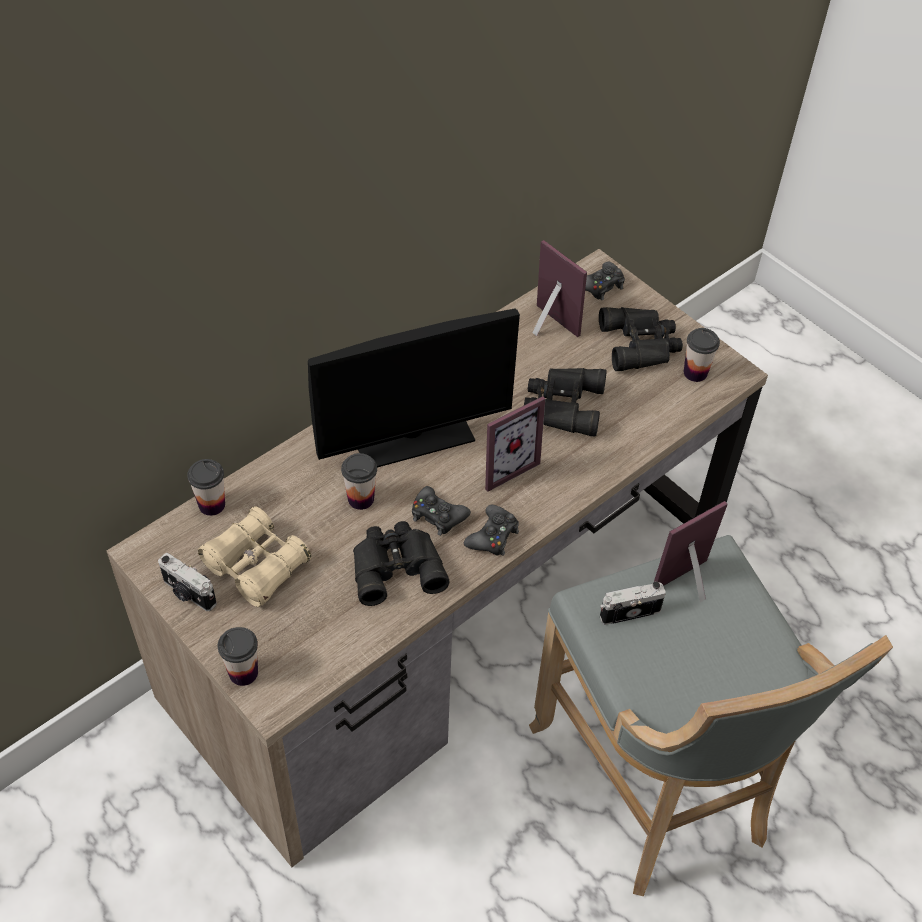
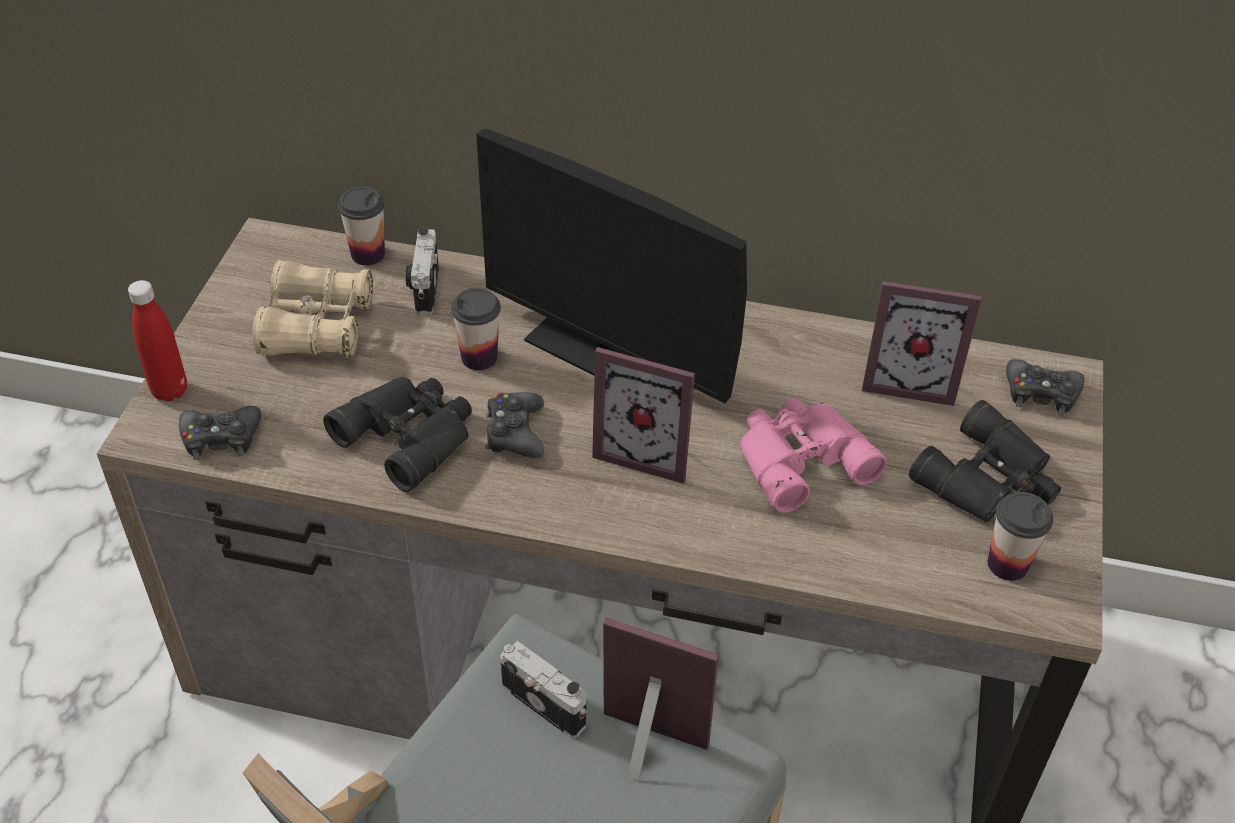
camera: 55 degrees right, 5 degrees down
camera [158,553,217,611] -> camera moved to [406,228,439,315]
cup [218,627,258,686] -> red bottle [128,280,187,402]
black game controller [464,505,519,556] -> black game controller moved to [179,406,261,460]
black binoculars [524,368,607,437] -> pink binoculars [739,398,887,513]
picture frame [532,240,587,337] -> picture frame turned 90 degrees clockwise [862,281,982,406]

